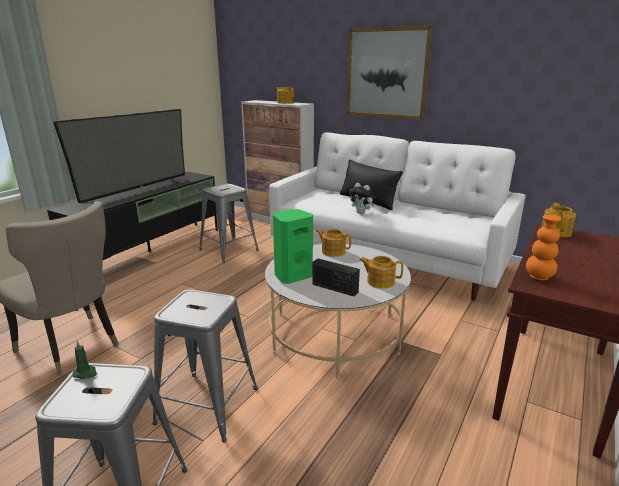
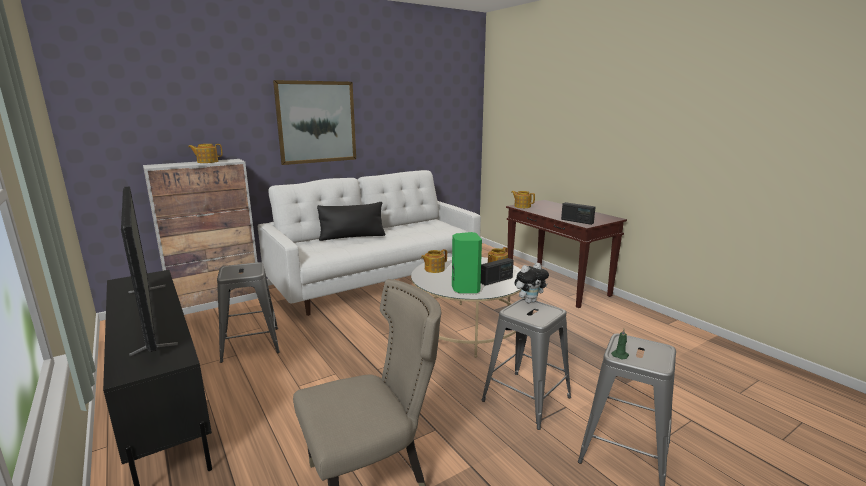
camera: 65 degrees left, 5 degrees down
plush toy [349,183,376,214] -> plush toy moved to [515,263,549,303]
orange vase [526,215,562,280] -> radio [561,202,595,225]

